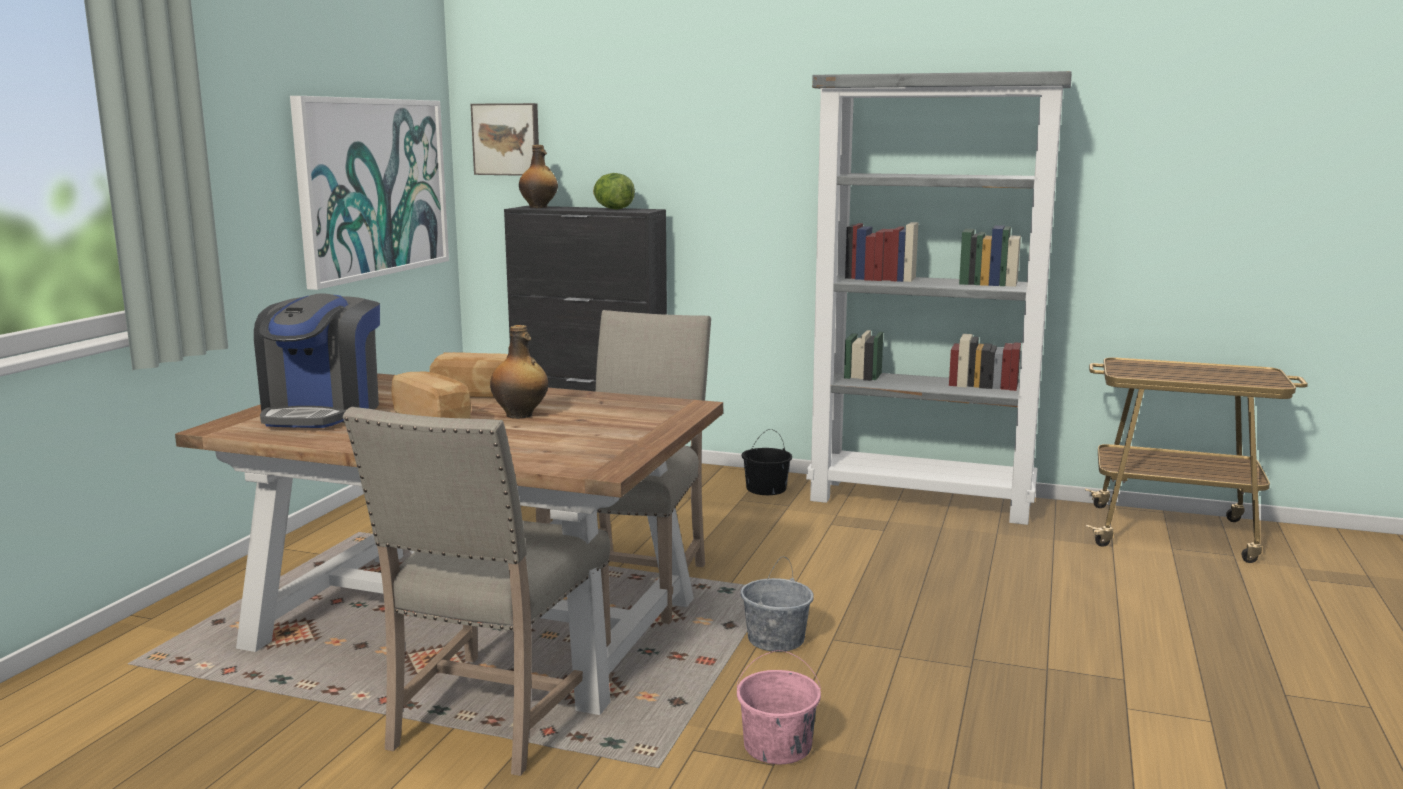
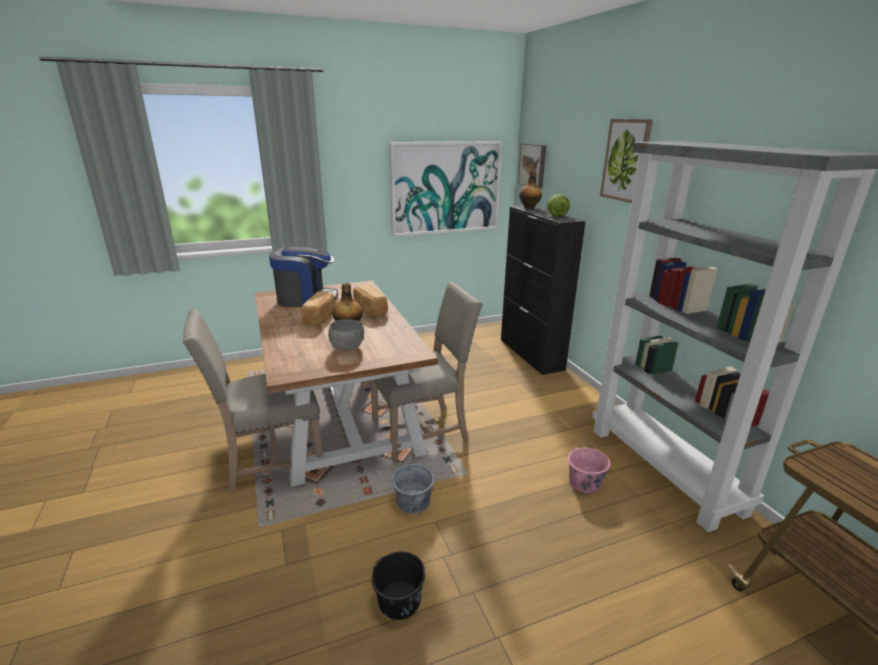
camera: 50 degrees right, 10 degrees up
coffee machine [254,294,380,428] -> coffee machine turned 150 degrees counterclockwise [269,247,338,307]
pink bucket [737,650,821,764] -> pink bucket moved to [568,441,610,493]
black bucket [742,429,792,495] -> black bucket moved to [372,552,426,620]
none -> grey bowl [328,319,364,350]
none -> picture [600,119,653,203]

